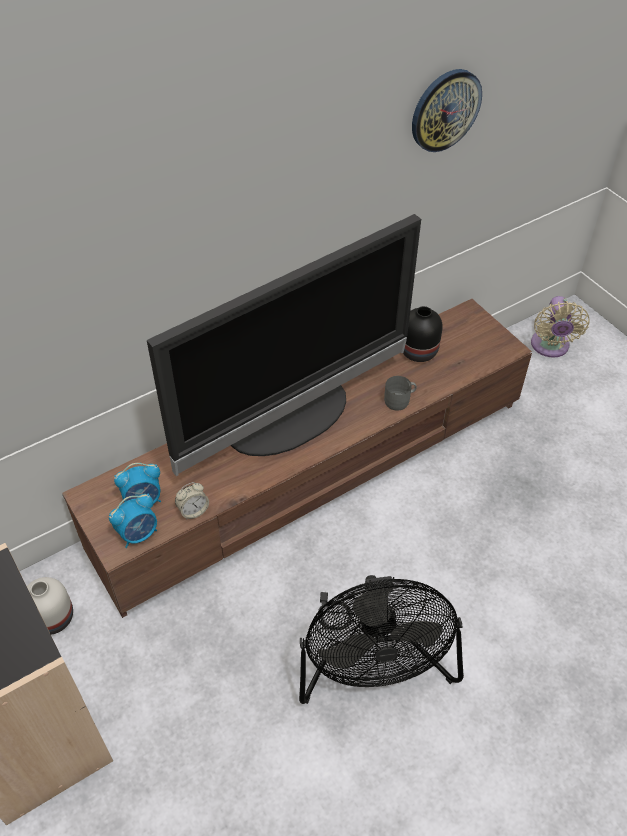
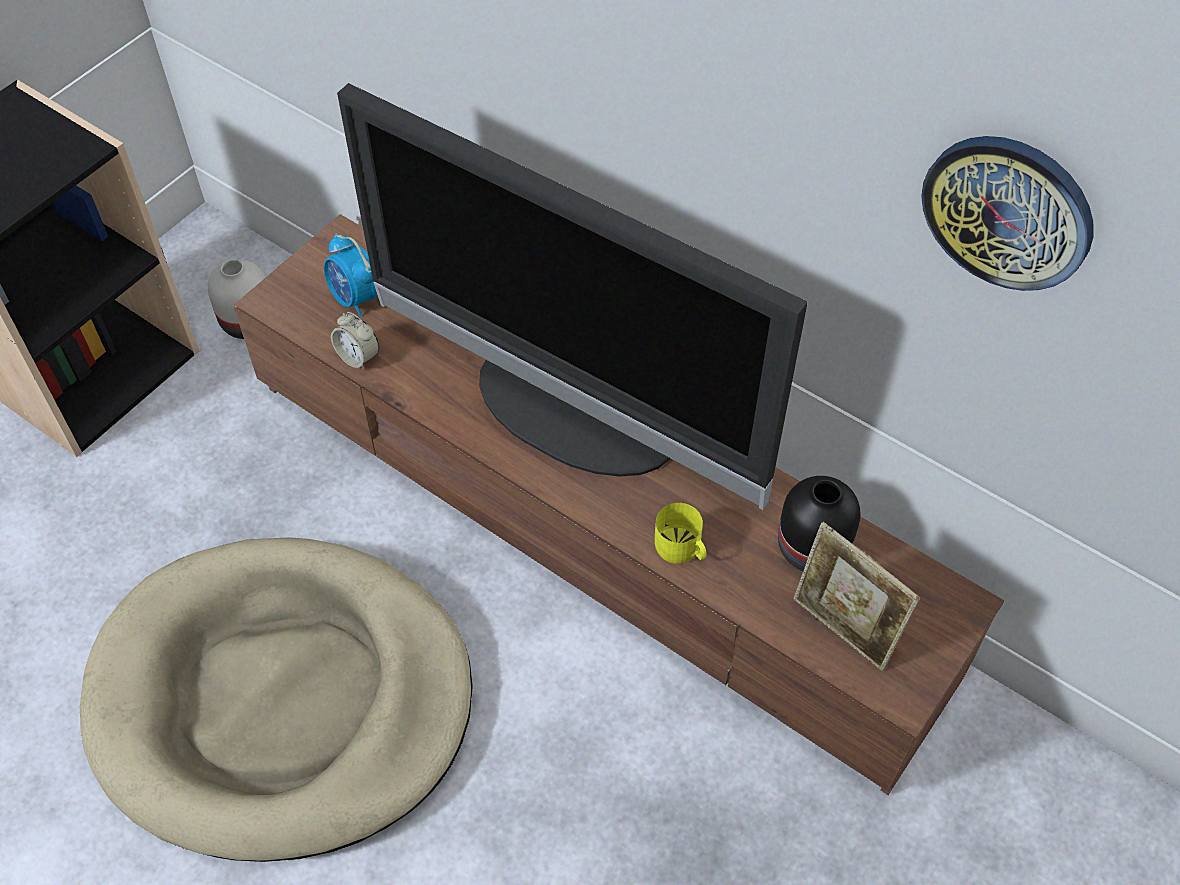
camera: 70 degrees right, 5 degrees up
alarm clock [109,494,157,548] -> none
black fan [299,575,464,704] -> beige dog bed [80,537,473,862]
grey mug [384,376,417,411] -> yellow mug [655,503,707,564]
beige fan [531,296,590,358] -> none
none -> picture frame [793,521,920,671]

